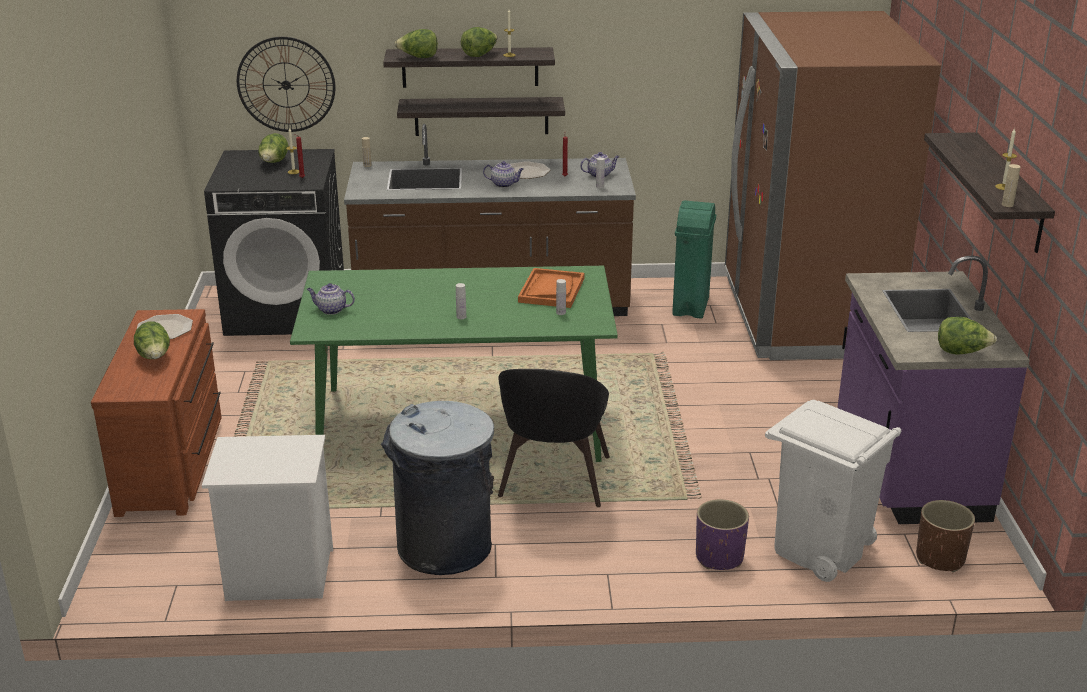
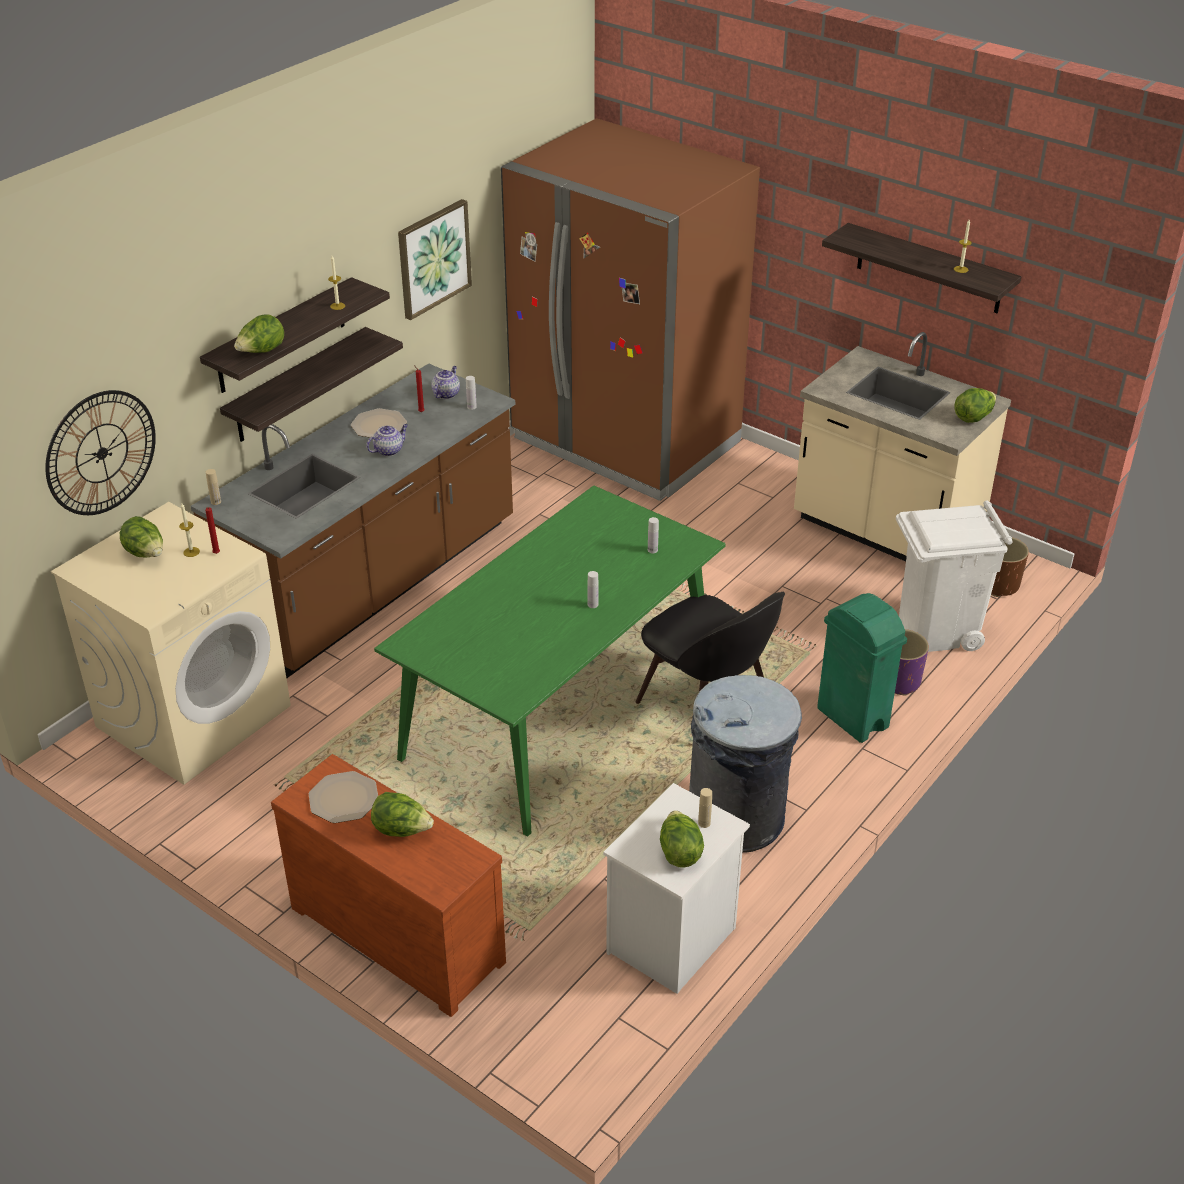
camera: 50 degrees left, 10 degrees up
black washing machine [204,149,344,336] -> beige washing machine [51,502,291,785]
teapot [307,283,355,315] -> none
lettuce [461,27,498,57] -> lettuce moved to [660,810,704,868]
orange tray [518,268,584,308] -> none
green trash can [672,200,716,319] -> green trash can moved to [817,593,907,743]
purple counter [838,256,1030,524] -> beige counter [794,332,1011,561]
beige bottle [1002,164,1020,207] -> beige bottle moved to [698,788,712,828]
none -> picture [398,199,472,320]

